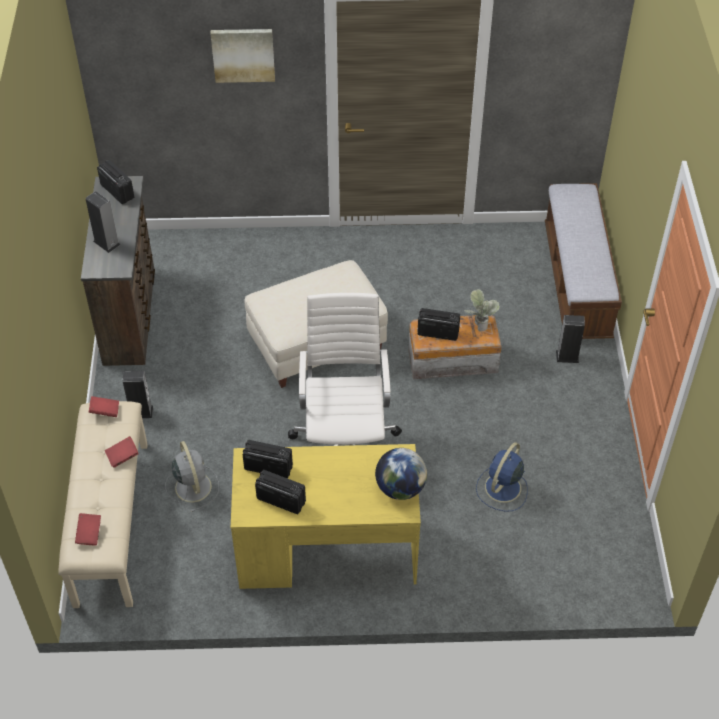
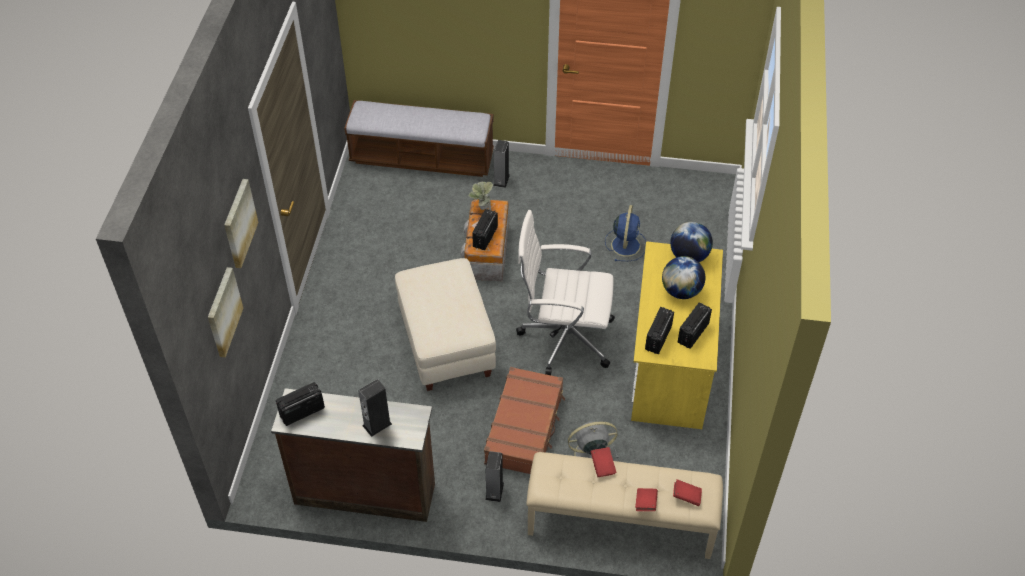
camera: 80 degrees left, 0 degrees up
red book [89,396,119,417] -> red book moved to [635,488,658,511]
blue fan [476,442,528,511] -> blue fan turned 120 degrees counterclockwise [605,205,646,261]
none -> picture [208,267,243,358]
none -> brown suitcase [484,367,565,474]
none -> globe [662,256,705,299]

